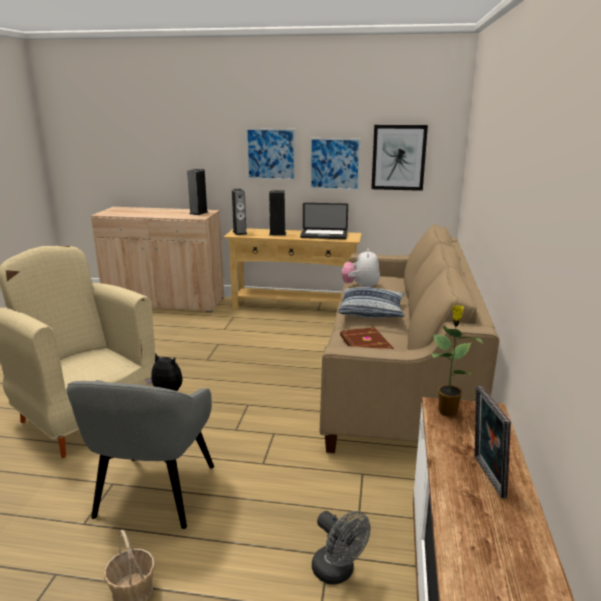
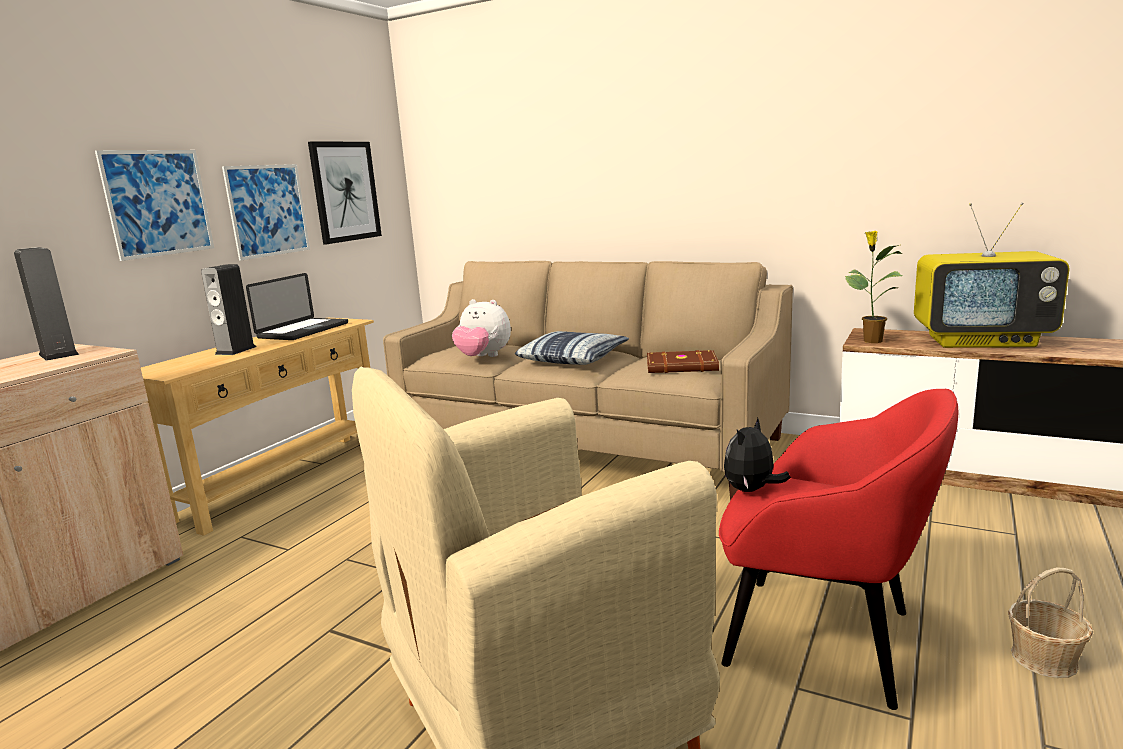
camera: 70 degrees left, 5 degrees down
grey armchair [67,380,214,529] -> red armchair [719,389,958,710]
speaker [232,189,247,235] -> none
grey fan [312,511,370,585] -> none
picture frame [474,386,511,499] -> television [914,202,1069,348]

